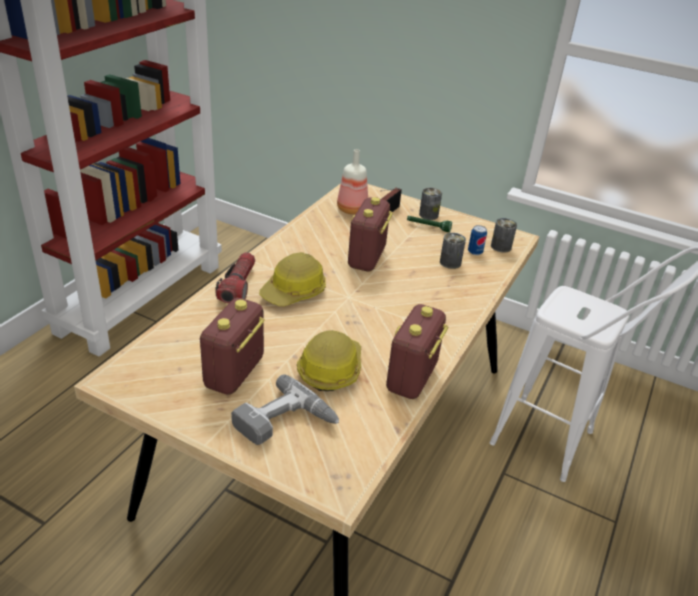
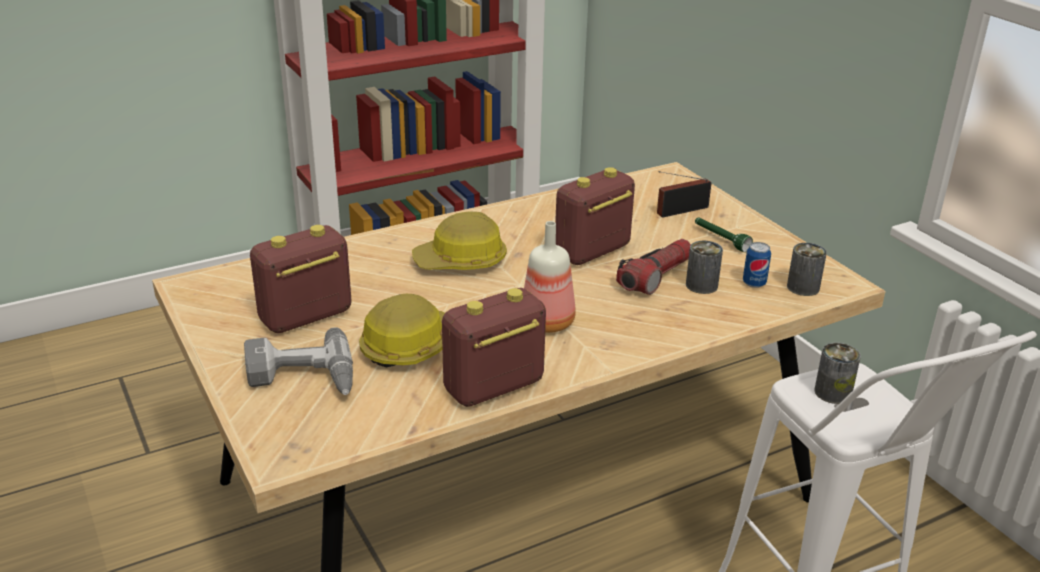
camera: 35 degrees right, 5 degrees down
flashlight [215,252,255,303] -> flashlight moved to [616,239,691,295]
bottle [337,149,368,214] -> bottle moved to [524,221,576,333]
can [419,188,442,220] -> can moved to [814,343,861,404]

